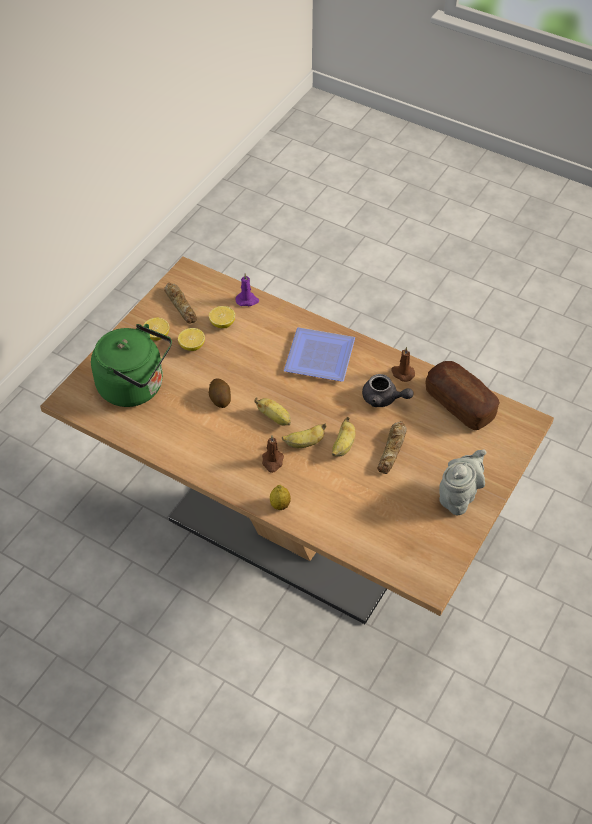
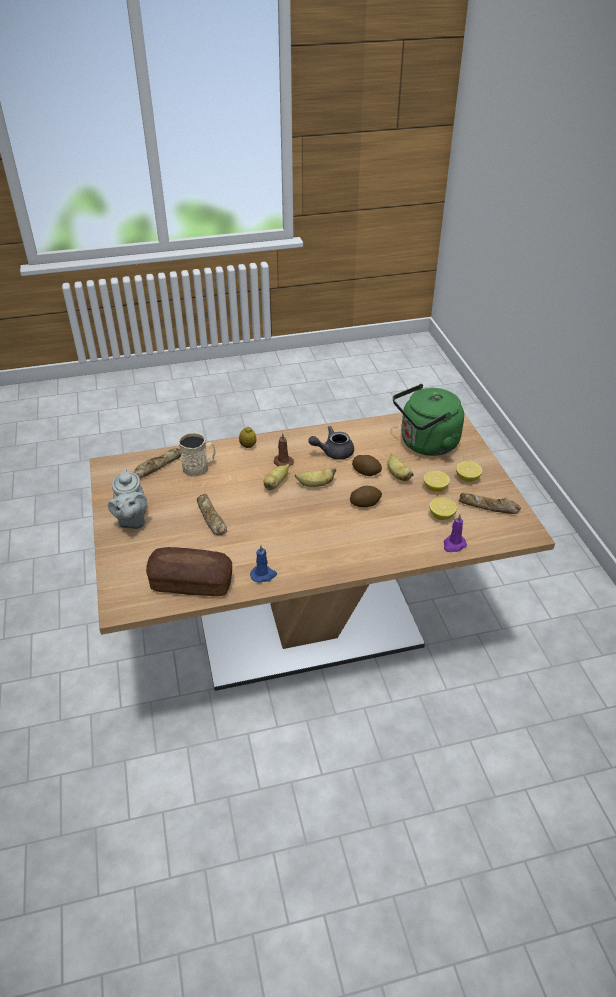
camera: 135 degrees right, 10 degrees down
plate [284,327,355,382] -> none
banana [332,417,356,457] -> banana moved to [387,453,414,481]
grey teapot [362,374,414,407] -> grey teapot moved to [308,426,354,460]
brown candle [391,347,415,382] -> blue candle [250,545,277,583]
none -> bread [134,448,181,478]
none -> beige mug [178,433,215,477]
none -> potato [350,486,382,507]

